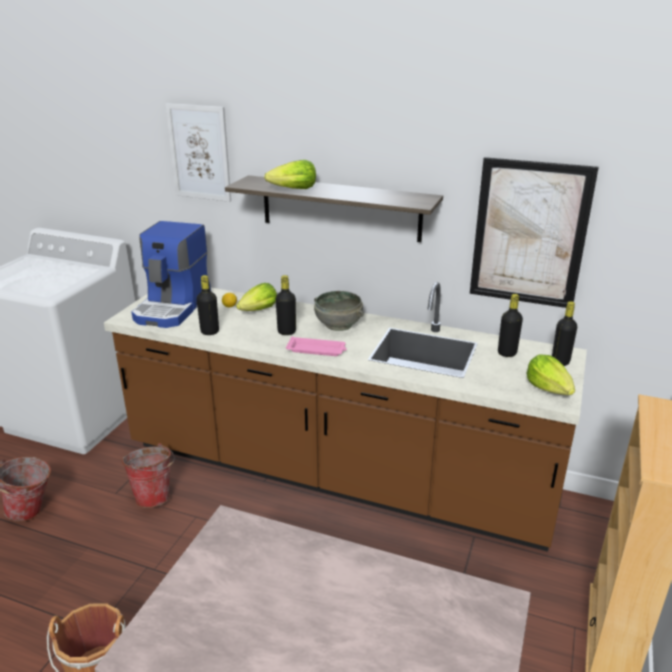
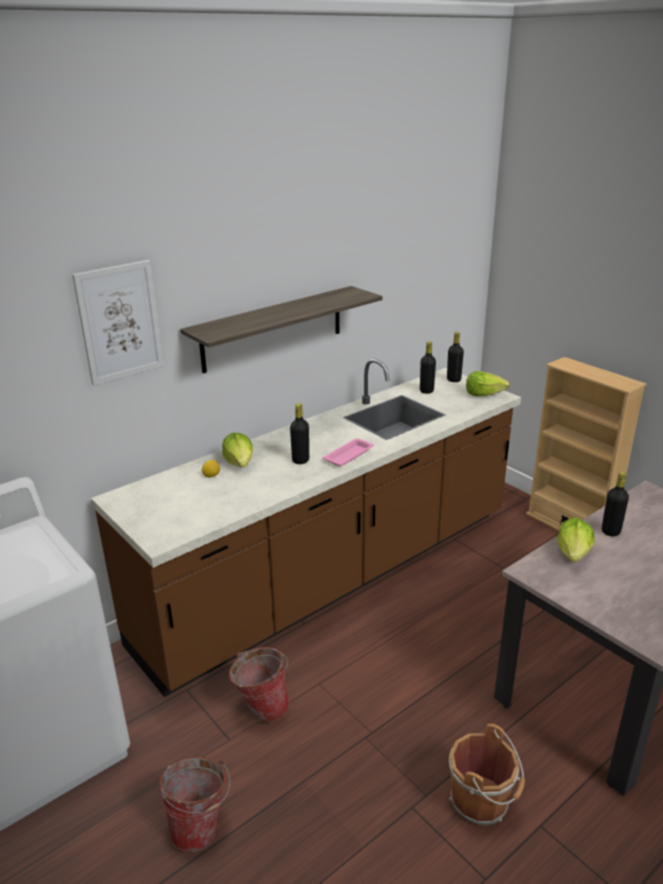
camera: 60 degrees left, 0 degrees up
coffee machine [132,221,211,328] -> none
black bottle [196,275,219,335] -> black bottle moved to [602,472,629,536]
lettuce [264,160,316,189] -> lettuce moved to [557,518,595,563]
grey bowl [314,291,364,331] -> none
picture [470,157,599,308] -> none

